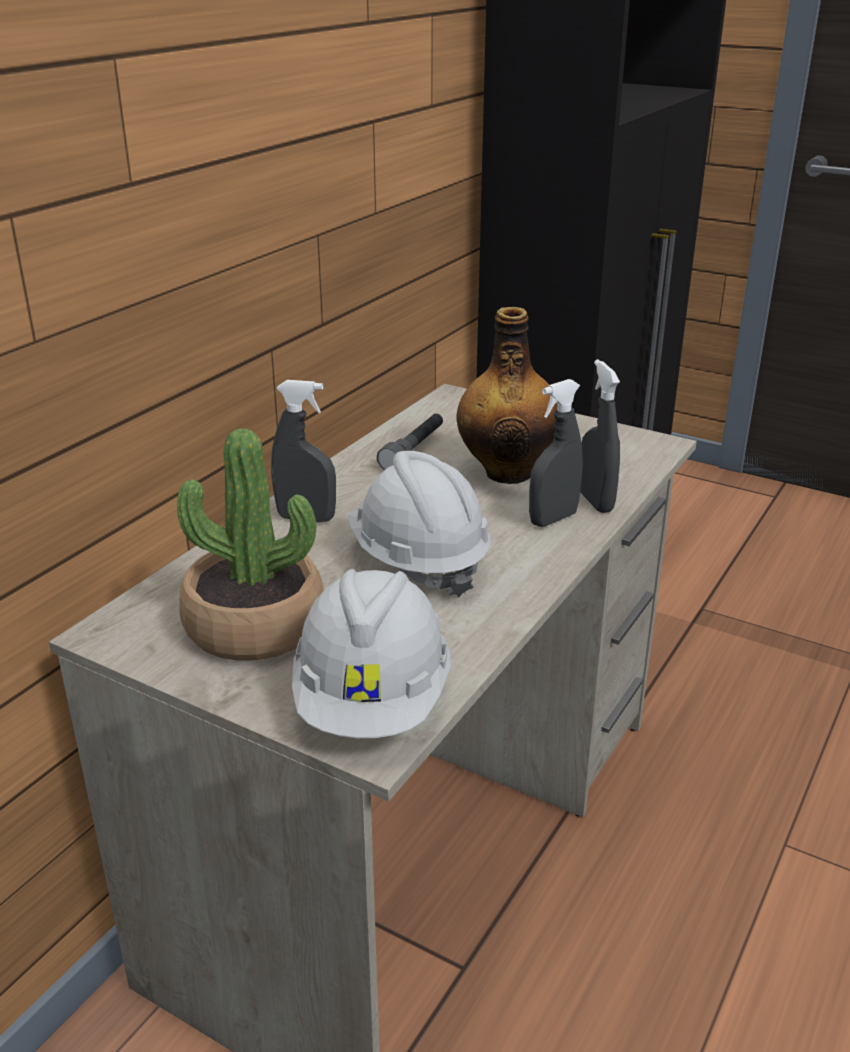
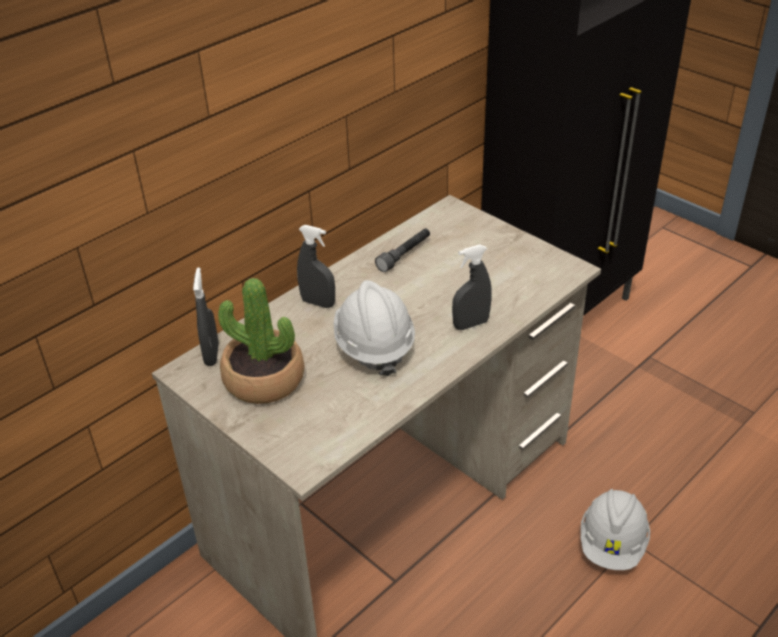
camera: 15 degrees right, 10 degrees up
white hard hat [292,569,451,738] -> white hard hat moved to [581,489,650,570]
bottle [456,307,558,484] -> none
grey spray bottle [580,359,620,513] -> grey spray bottle moved to [193,267,219,366]

